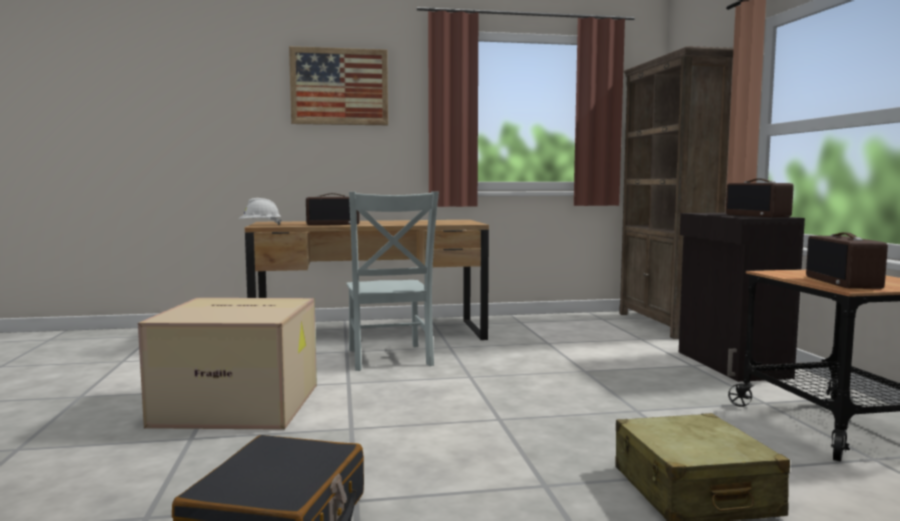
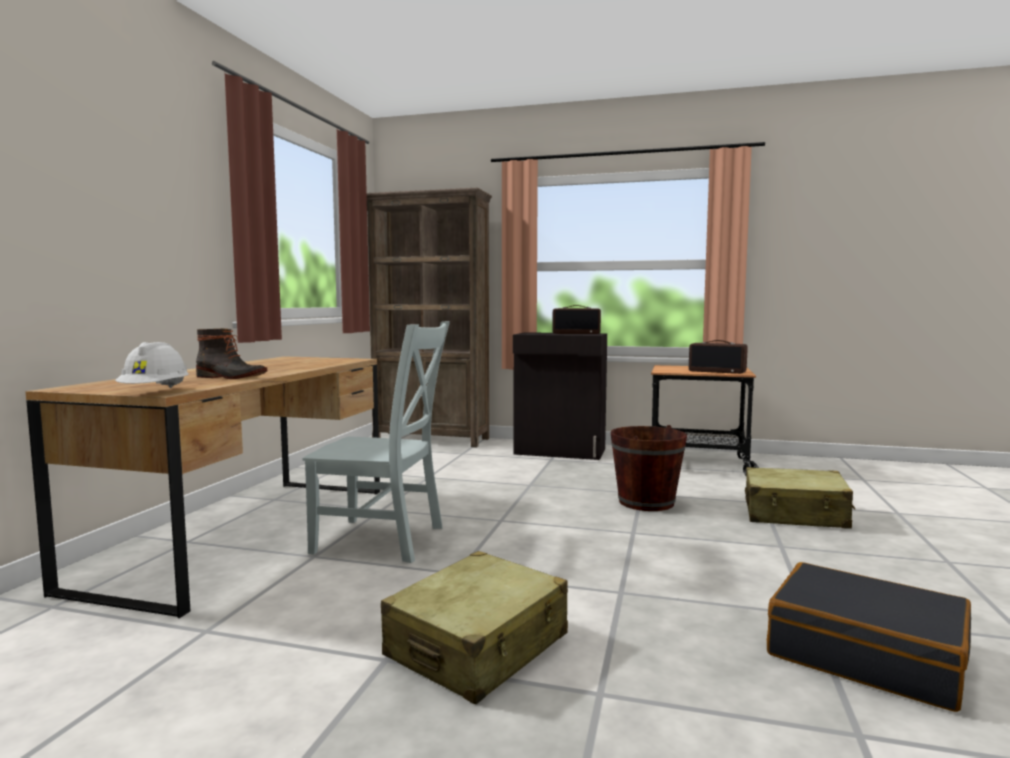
camera: 65 degrees left, 0 degrees up
cardboard box [138,298,317,430] -> beige suitcase [381,551,568,704]
picture [289,46,388,125] -> none
radio [306,193,360,225] -> boot [196,329,267,379]
none -> brown bucket [611,425,687,511]

